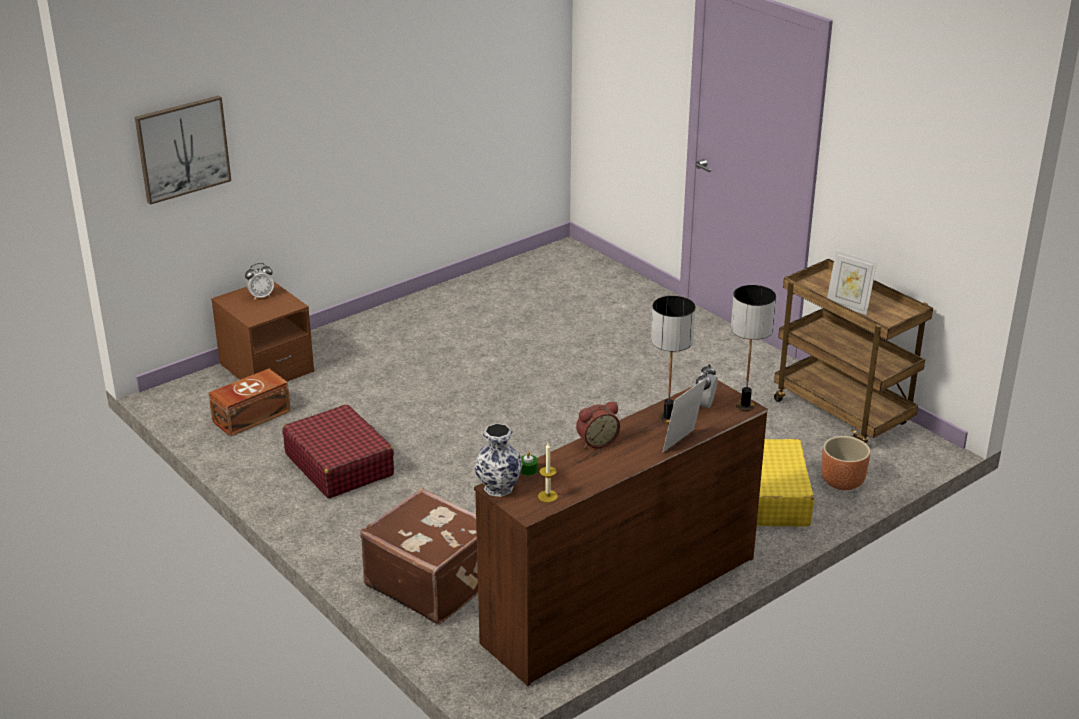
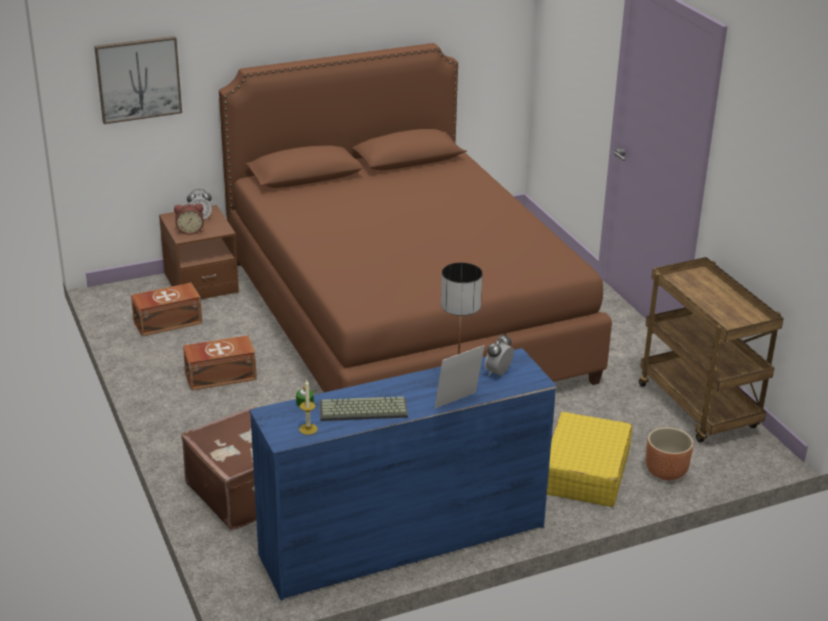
camera: 15 degrees right, 0 degrees up
red suitcase [282,404,394,498] -> brown storage box [183,335,257,391]
brown dresser [474,380,768,686] -> blue dresser [249,348,557,601]
vase [474,423,523,497] -> none
alarm clock [576,402,620,448] -> alarm clock moved to [174,204,204,235]
table lamp [731,285,776,411] -> none
picture frame [827,250,877,315] -> none
none -> brown bed [219,43,612,393]
none -> keyboard [319,396,408,421]

